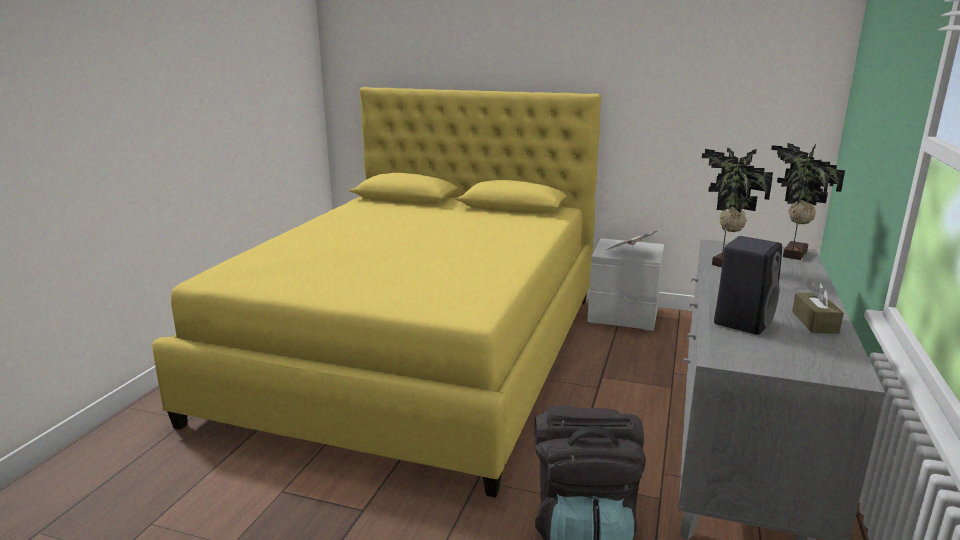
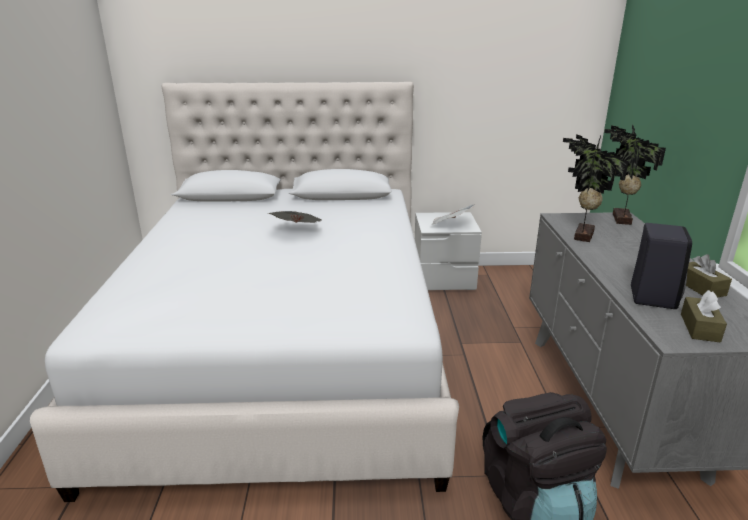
camera: 20 degrees left, 5 degrees up
yellow bed [152,87,601,498] -> white bed [30,82,459,502]
none -> newspaper [268,211,322,223]
none -> brown tissue box [681,290,727,343]

